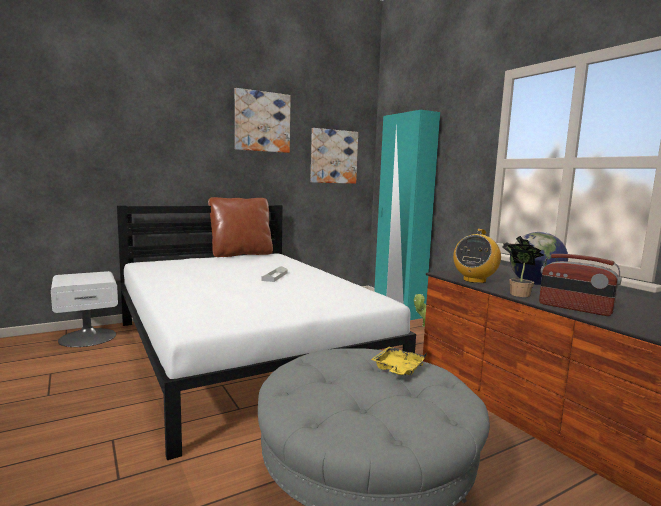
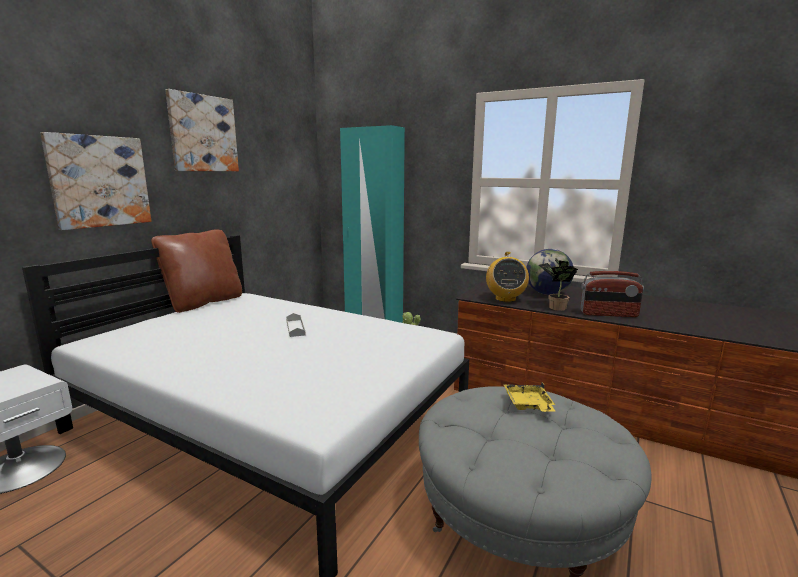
camera: 30 degrees left, 5 degrees up
picture [310,128,358,184] -> picture moved to [40,132,151,230]

